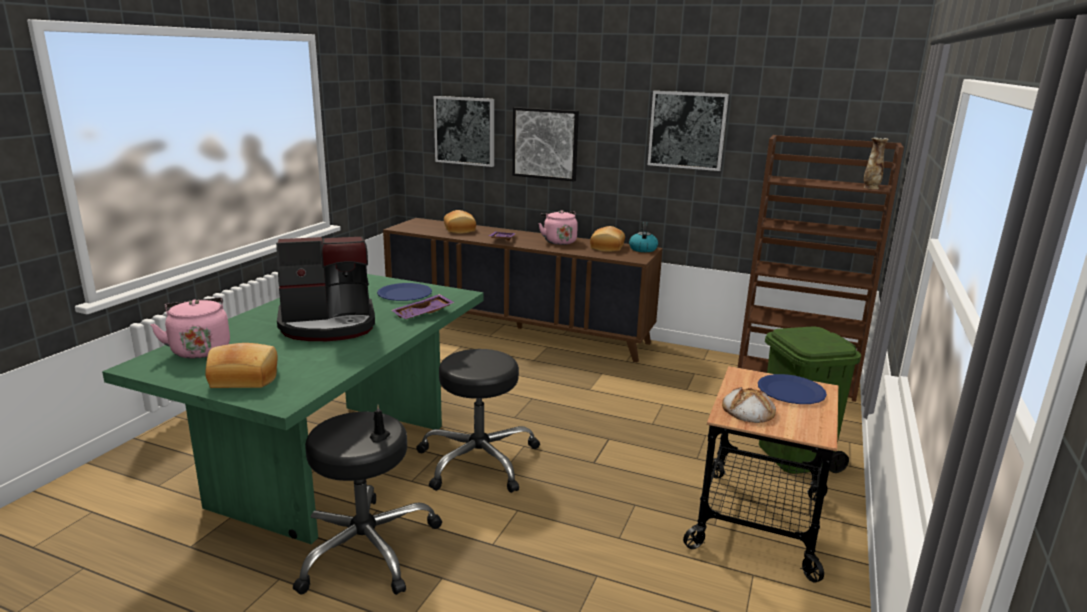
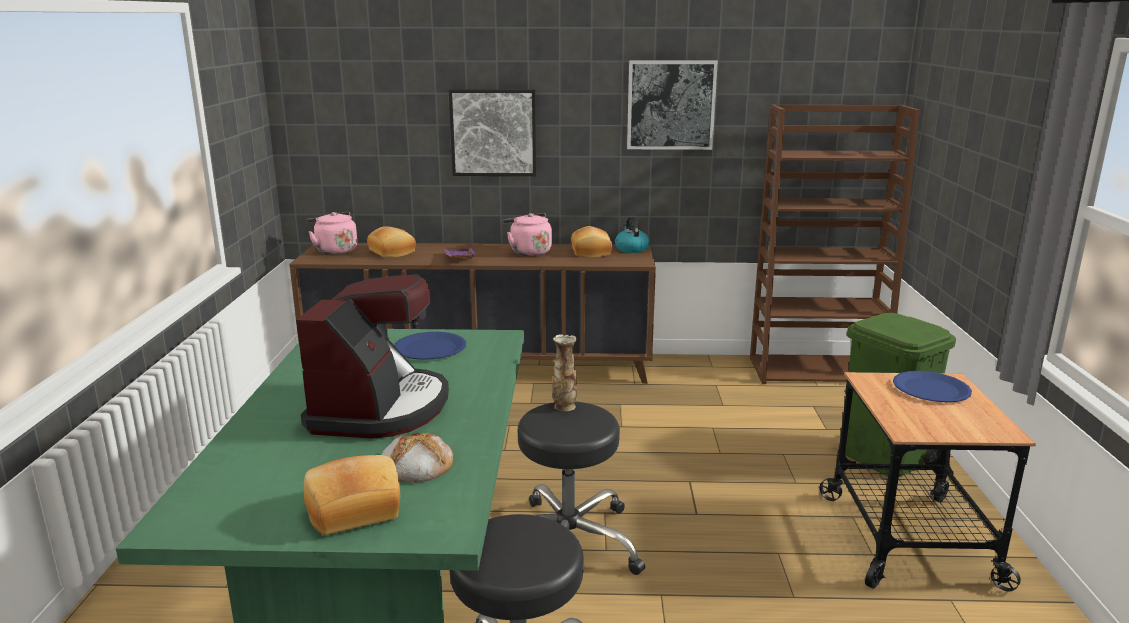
camera: 20 degrees left, 0 degrees up
pink kettle [150,297,230,359] -> pink kettle moved to [306,212,357,255]
coffee machine [276,236,375,341] -> coffee machine turned 45 degrees counterclockwise [296,274,449,439]
black candle [370,405,390,443] -> none
purple tray [391,294,455,319] -> none
picture [434,96,494,167] -> none
bread [722,387,776,423] -> bread moved to [381,432,453,483]
vase [863,137,889,189] -> vase moved to [552,334,578,411]

